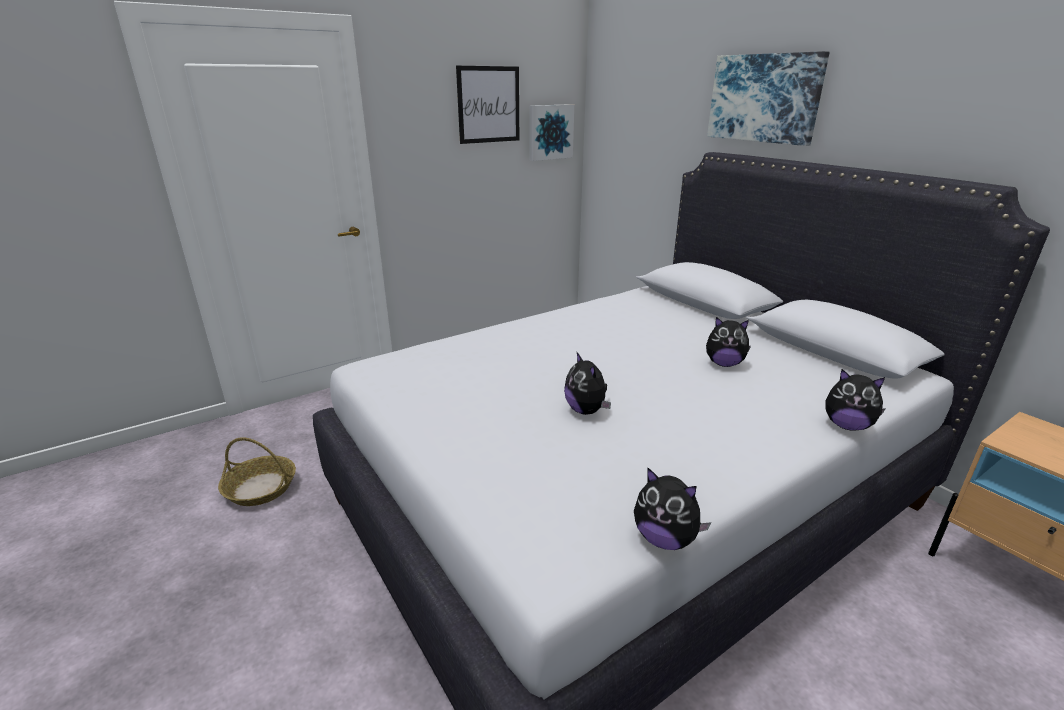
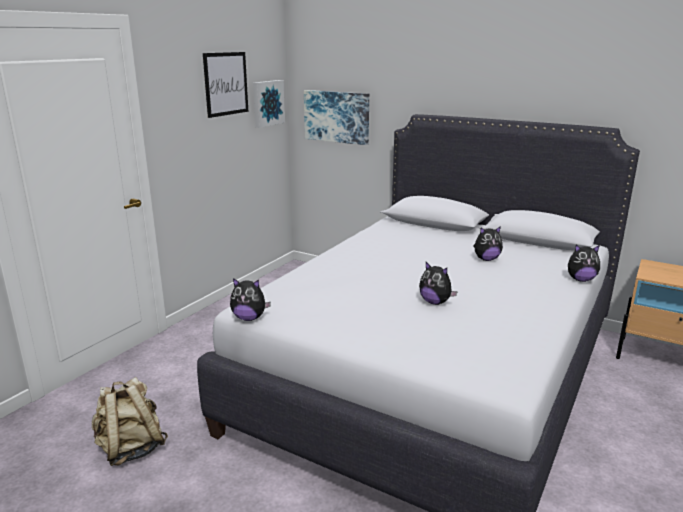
camera: 25 degrees left, 5 degrees down
basket [218,437,296,506] -> beige backpack [92,377,168,466]
plush toy [634,467,711,550] -> plush toy moved to [230,278,271,321]
picture [707,51,830,146] -> picture moved to [304,90,369,145]

